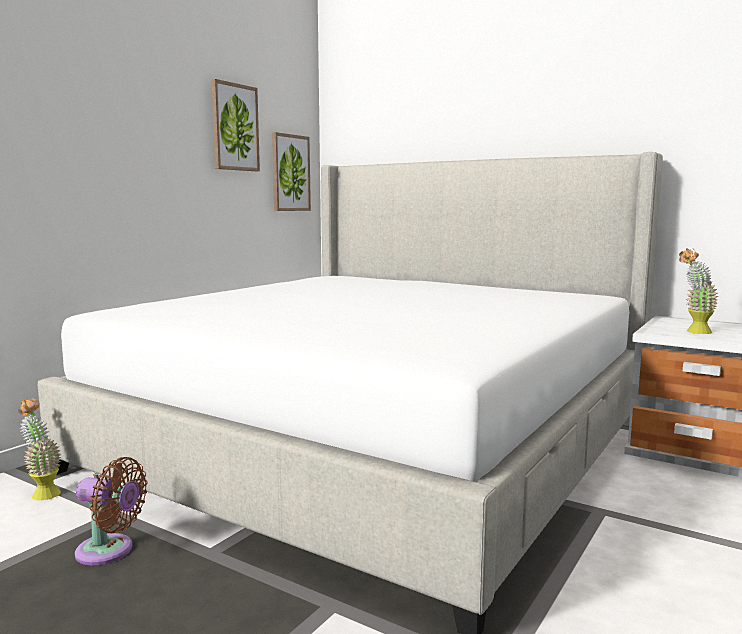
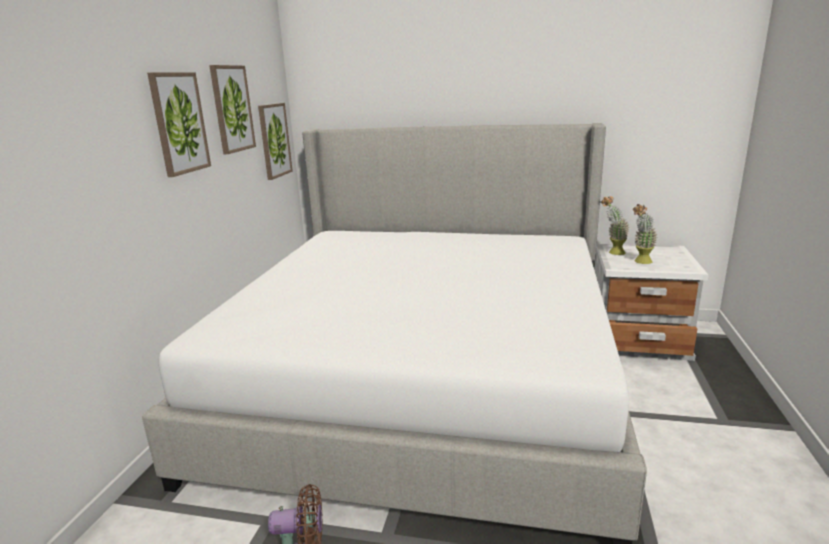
camera: 20 degrees left, 10 degrees up
potted plant [18,399,61,500] -> potted plant moved to [601,196,629,255]
none -> picture [147,72,211,177]

